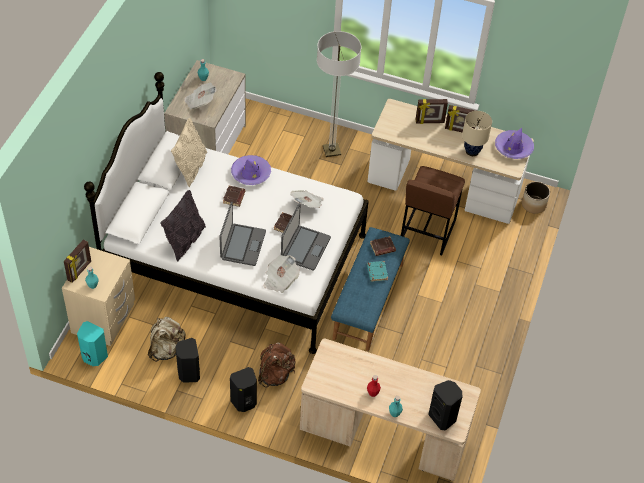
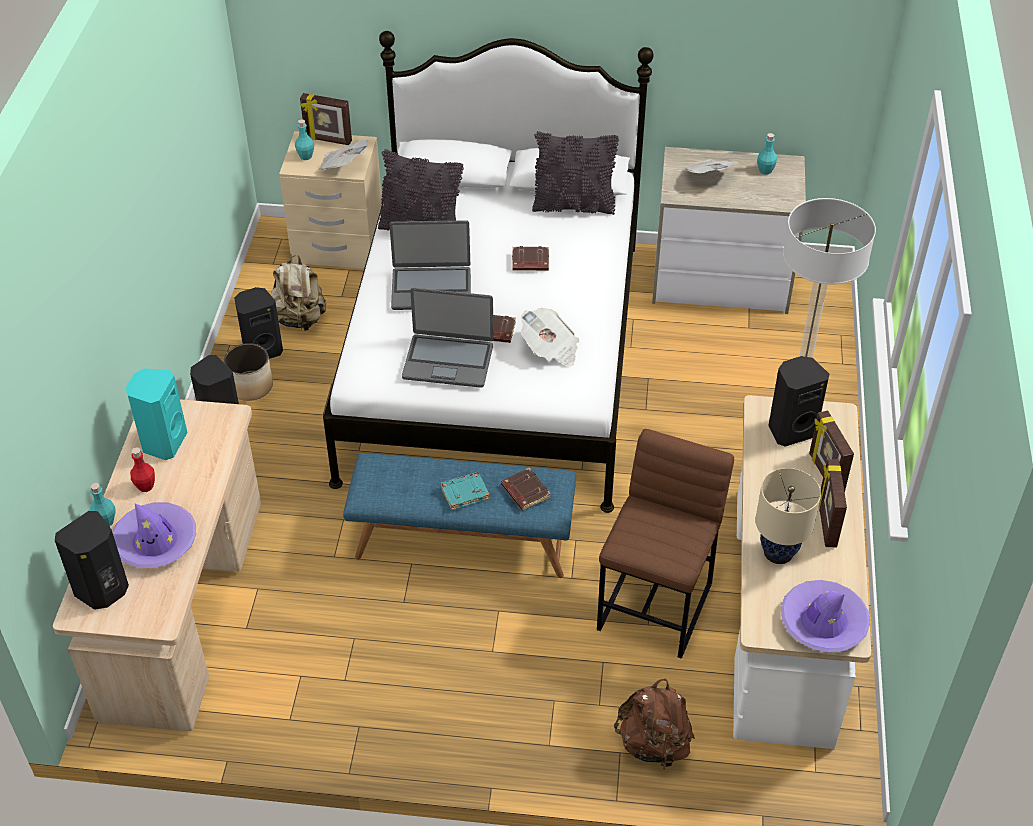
camera: 80 degrees right, 5 degrees down
turquoise speaker [77,321,108,366] -> turquoise speaker moved to [126,368,188,460]
beige pillow [171,118,207,187] -> black pillow [532,131,619,215]
purple hat [231,155,271,185] -> purple hat moved to [112,502,196,568]
brown backpack [258,342,295,387] -> brown backpack moved to [614,679,695,769]
newspaper [264,255,300,293] -> newspaper moved to [318,140,368,170]
brown chair [401,166,465,255] -> brown chair turned 105 degrees clockwise [597,429,734,659]
planter [522,181,550,214] -> planter moved to [223,343,273,401]
none -> black speaker [768,356,829,447]

